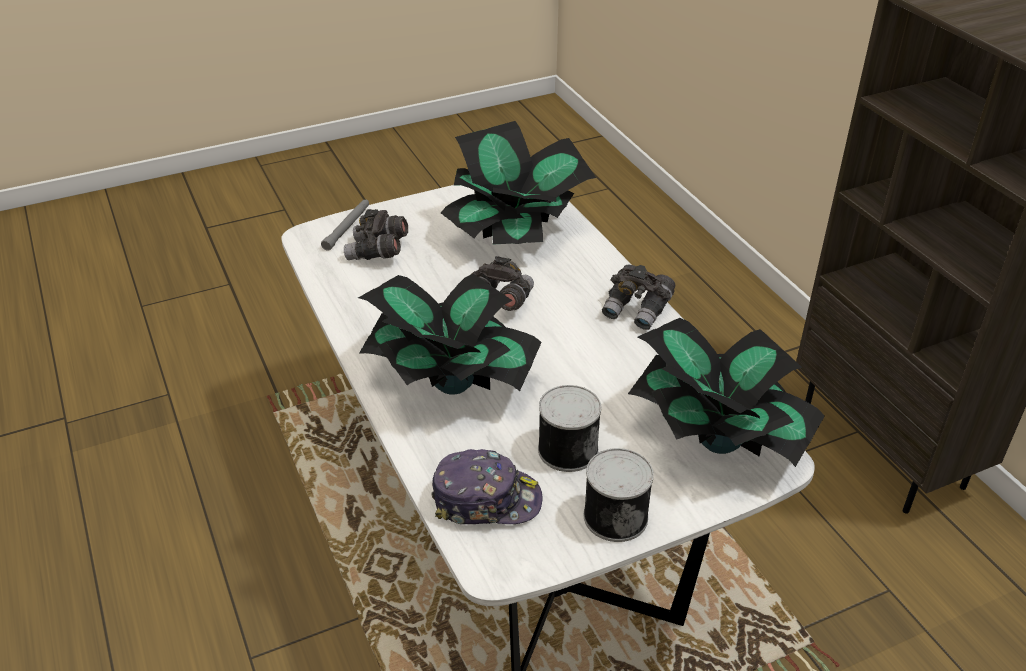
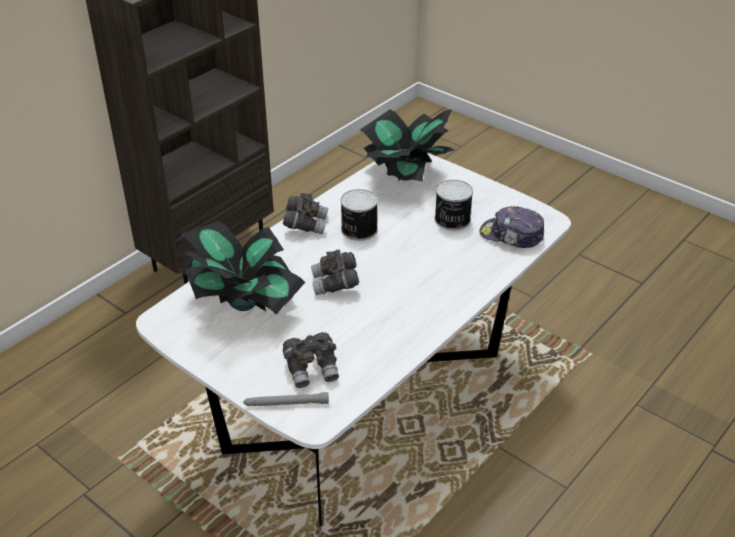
camera: 115 degrees left, 0 degrees up
potted plant [358,274,542,395] -> none
cap [431,449,542,524] -> cap turned 45 degrees counterclockwise [479,206,544,248]
can [584,448,654,542] -> can moved to [341,189,378,241]

